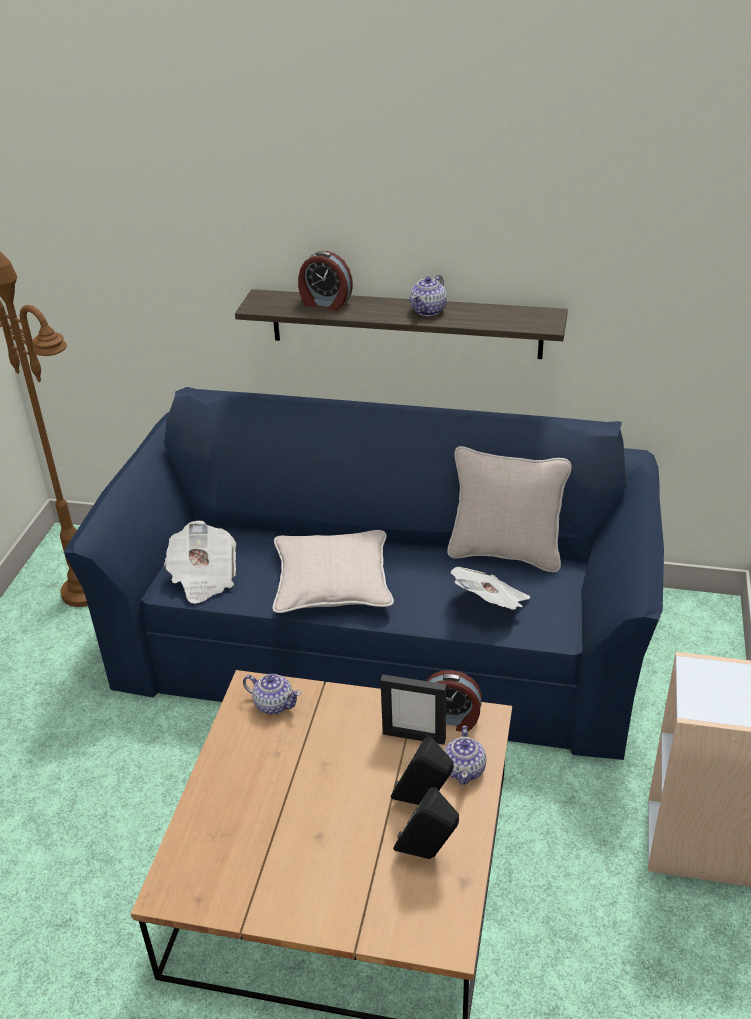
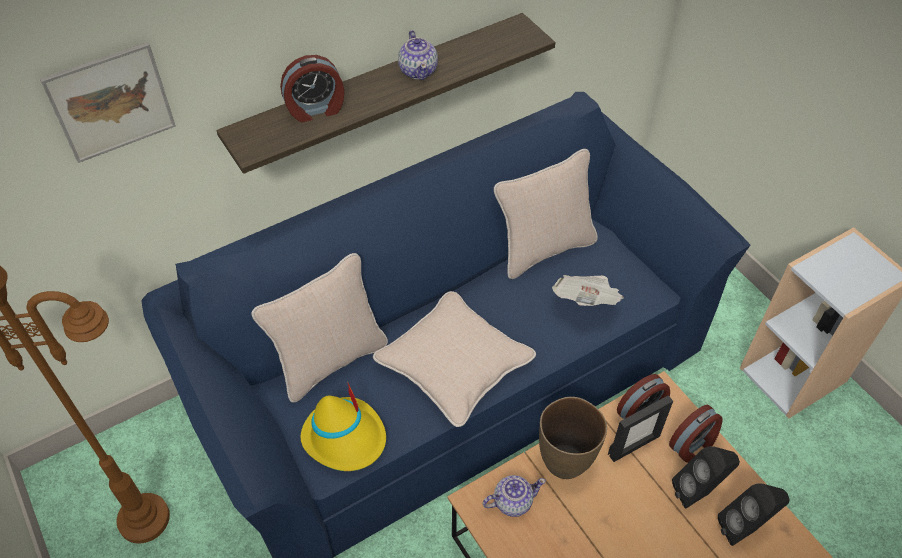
camera: 45 degrees left, 15 degrees up
newspaper [164,521,236,604] -> yellow hat [301,383,386,471]
teapot [444,725,486,785] -> alarm clock [669,404,722,463]
none -> picture [40,42,176,163]
none -> beige pillow [251,253,388,402]
none -> brown vase [539,397,607,479]

